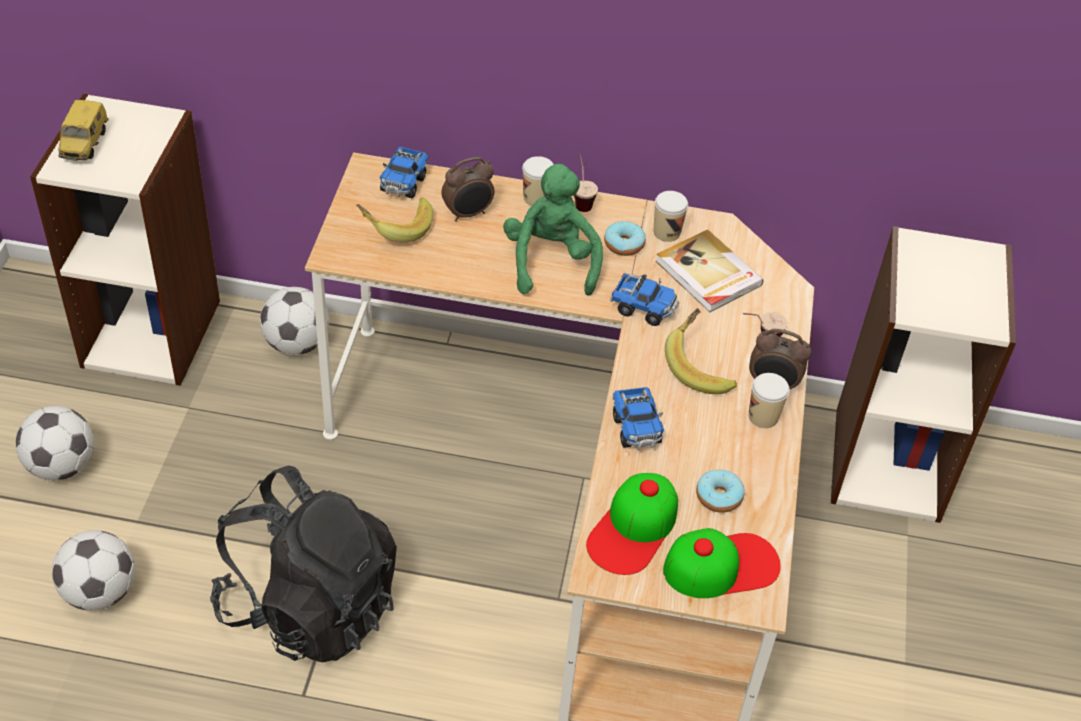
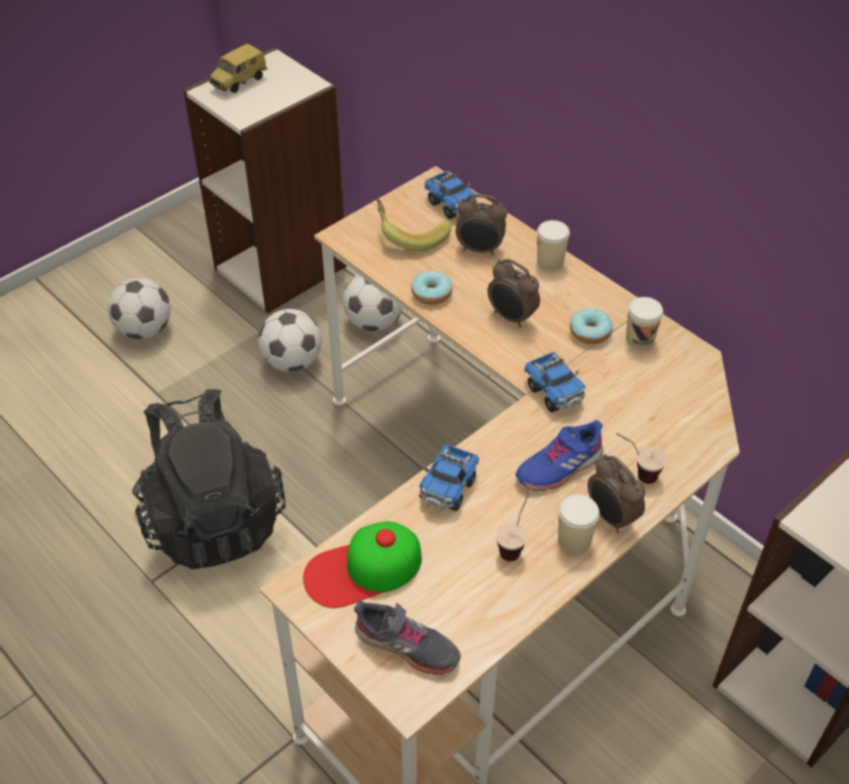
camera: 40 degrees right, 0 degrees up
football [52,530,135,611] -> football moved to [258,309,322,372]
toy truck [380,147,428,198] -> toy truck turned 90 degrees counterclockwise [424,171,477,219]
green plush toy [503,164,603,296] -> alarm clock [488,259,540,328]
cup [574,154,598,212] -> cup moved to [496,493,529,561]
book [656,229,764,312] -> none
cap [663,528,781,598] -> grey shoe [354,601,461,675]
banana [665,308,737,394] -> blue shoe [515,420,603,491]
donut [696,469,745,513] -> donut moved to [411,271,452,305]

